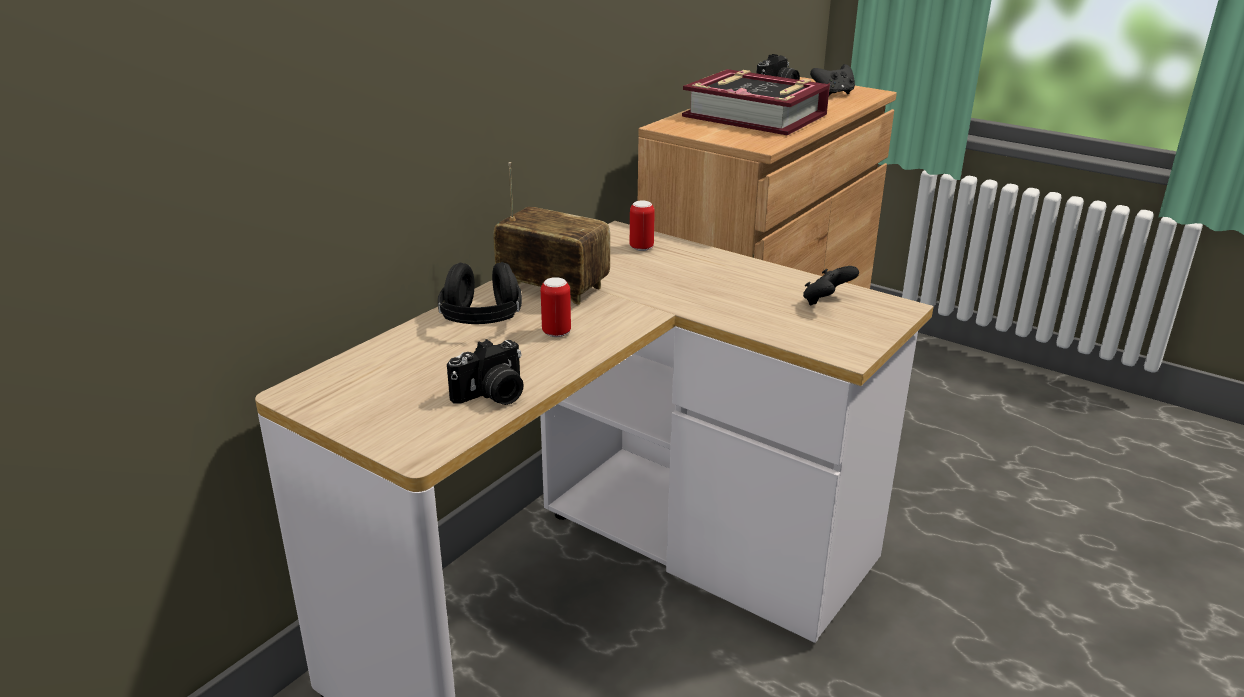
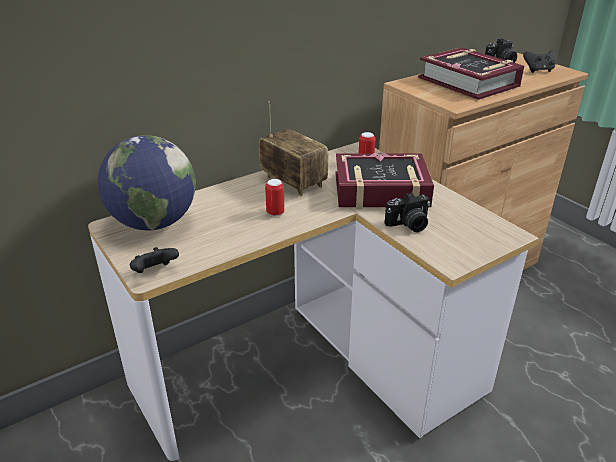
camera: 20 degrees right, 5 degrees up
black headphones [438,262,522,324] -> none
camera [447,339,524,405] -> camera moved to [384,192,430,232]
black game controller [803,266,859,305] -> black game controller moved to [130,247,179,273]
none -> globe [98,135,196,231]
none -> book [335,153,434,209]

